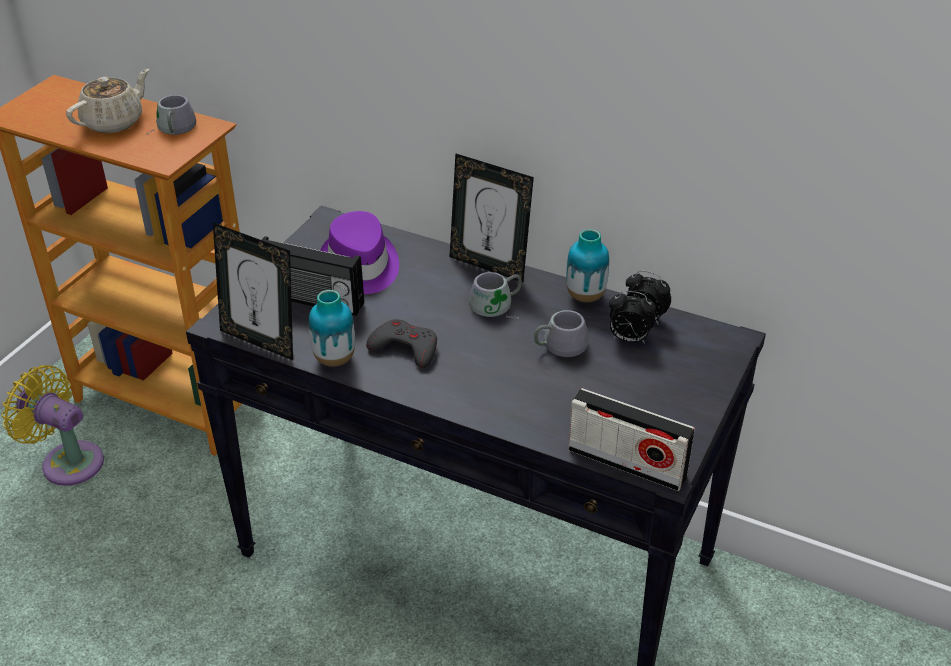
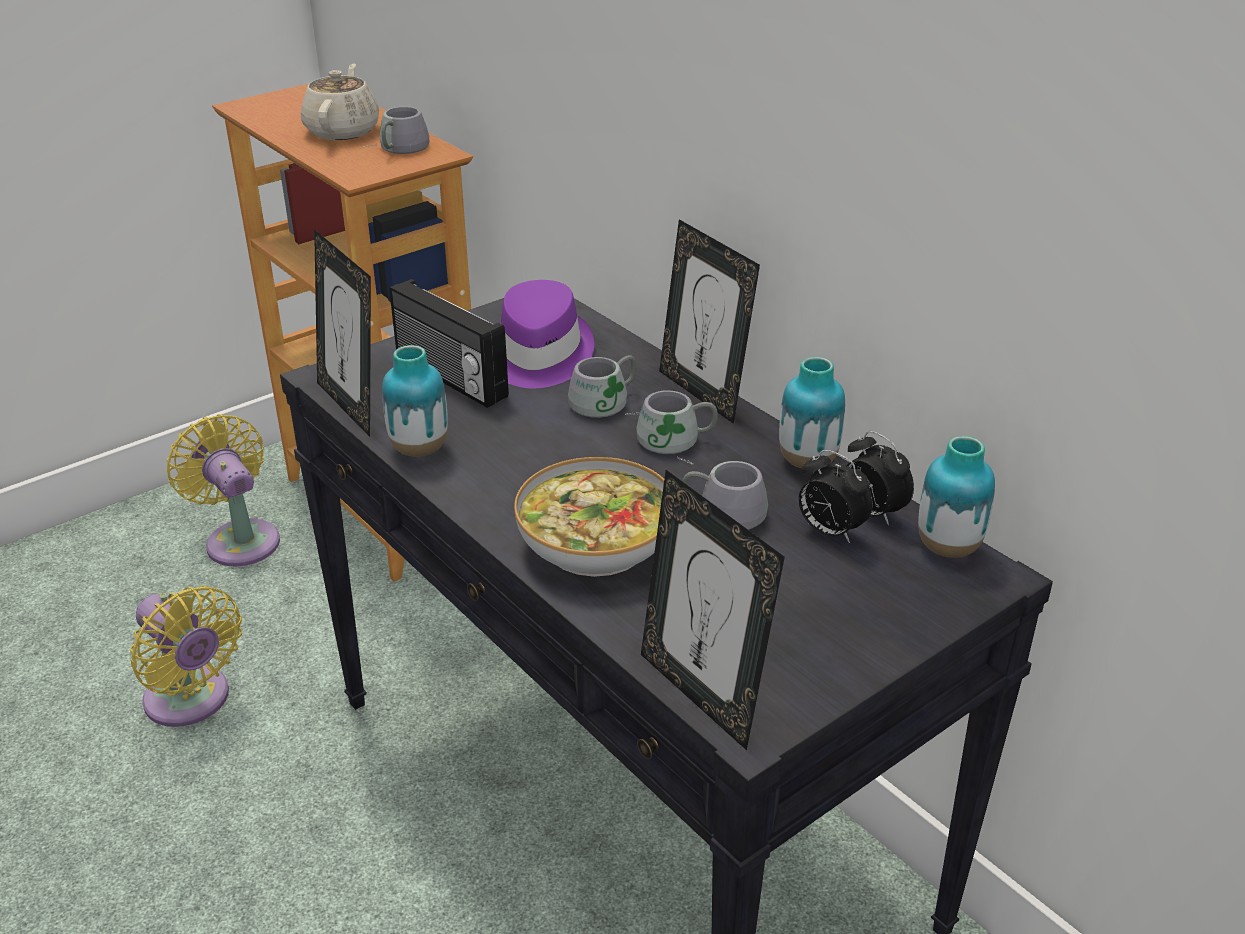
camera: 25 degrees right, 5 degrees down
beige teapot [66,69,149,133] -> beige teapot turned 60 degrees counterclockwise [301,64,379,140]
grey game controller [366,319,437,368] -> none
radio [568,388,695,491] -> picture frame [641,470,785,750]
none -> yellow fan [130,586,242,727]
none -> bowl [514,457,664,577]
none -> grey mug [568,355,638,418]
none -> vase [918,436,995,558]

